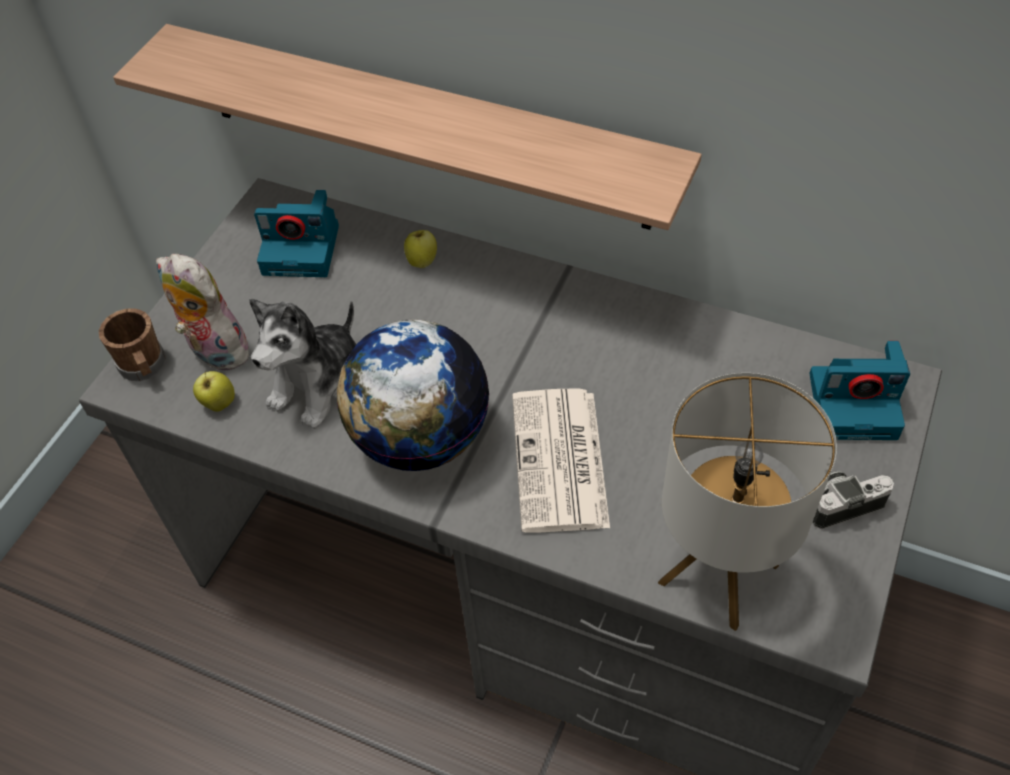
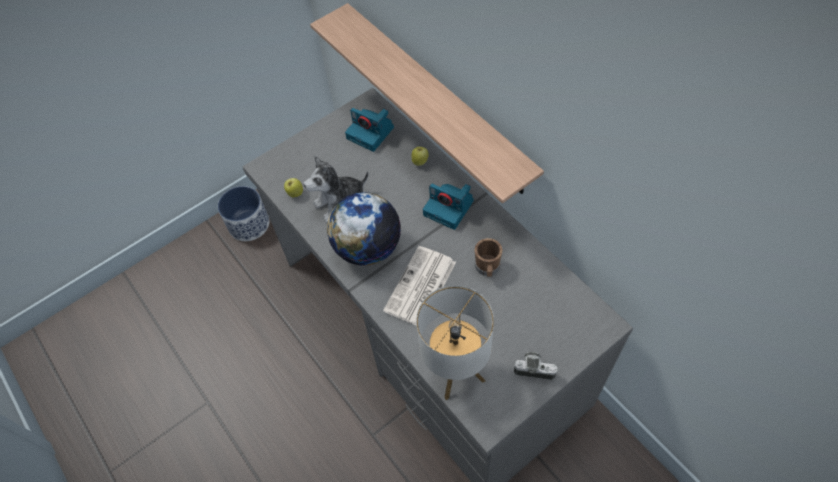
camera: 30 degrees right, 5 degrees up
brown mug [99,308,166,381] -> brown mug moved to [474,238,503,277]
plush toy [156,254,251,370] -> none
camera [809,341,910,440] -> camera moved to [423,184,474,230]
none -> planter [218,186,269,241]

